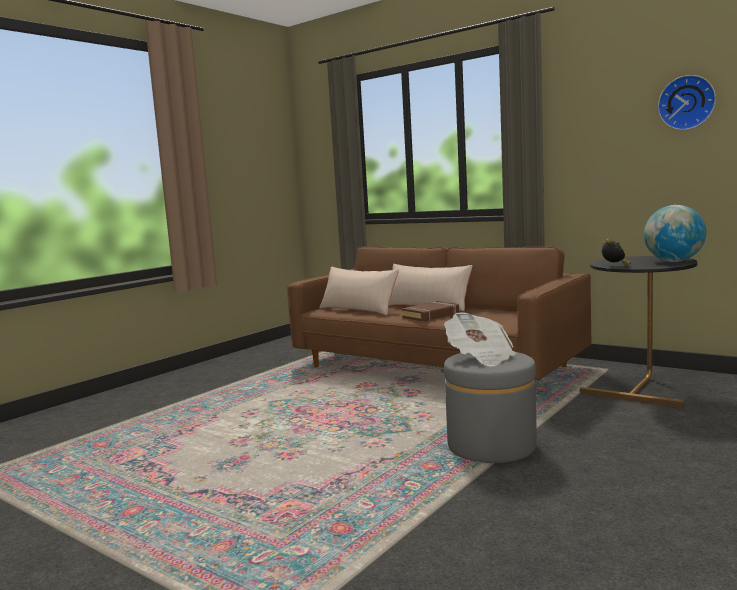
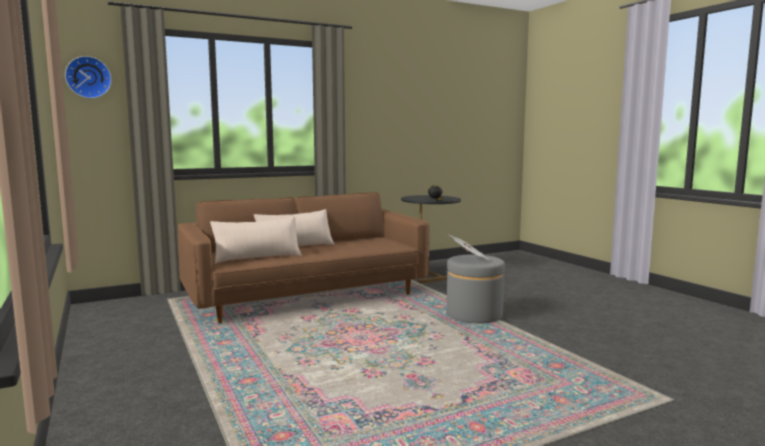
camera: 65 degrees left, 0 degrees up
brown book [402,301,459,321] -> none
globe [644,205,706,262] -> none
wall clock [658,75,716,130] -> wall clock moved to [65,56,112,98]

